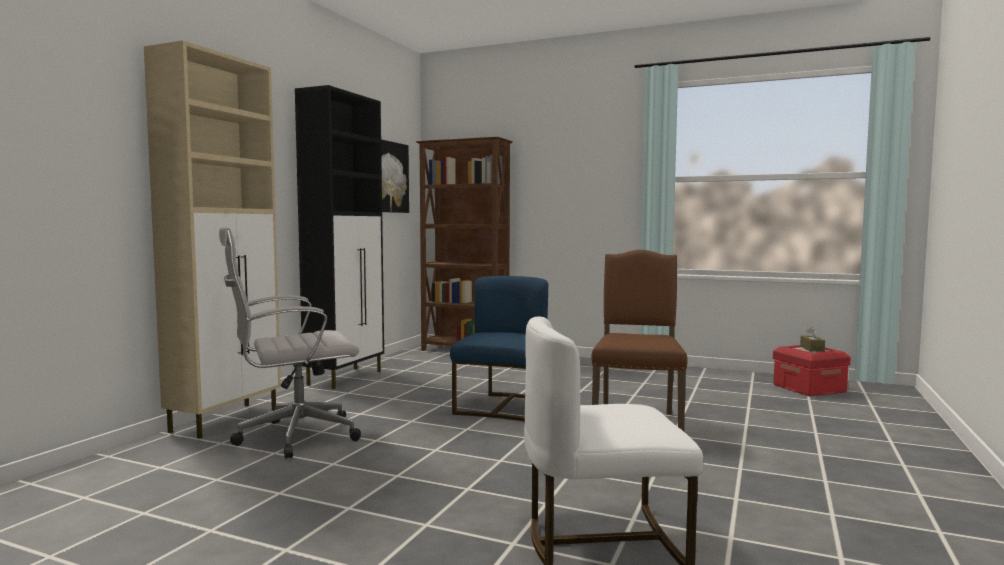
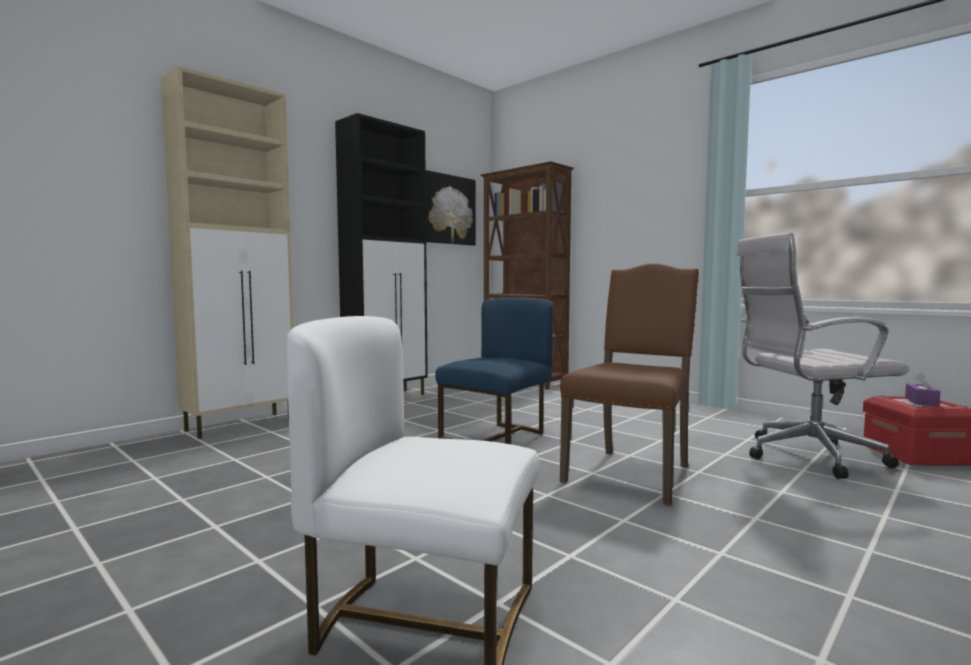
camera: 20 degrees right, 0 degrees up
white office chair [219,227,361,459] -> white office chair moved to [736,233,909,479]
brown tissue box [800,327,825,352] -> purple tissue box [905,372,941,406]

